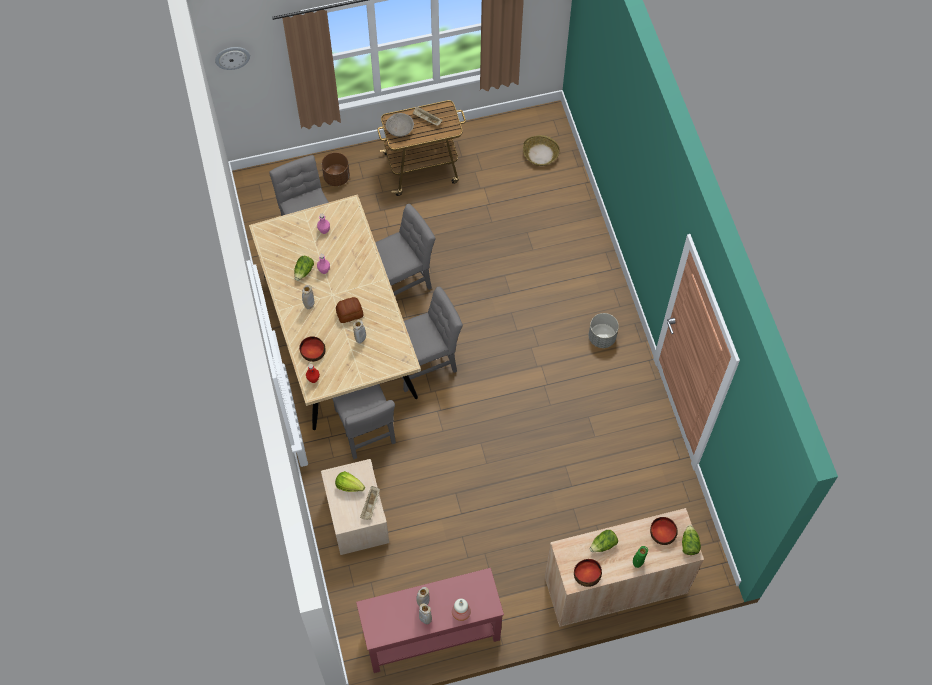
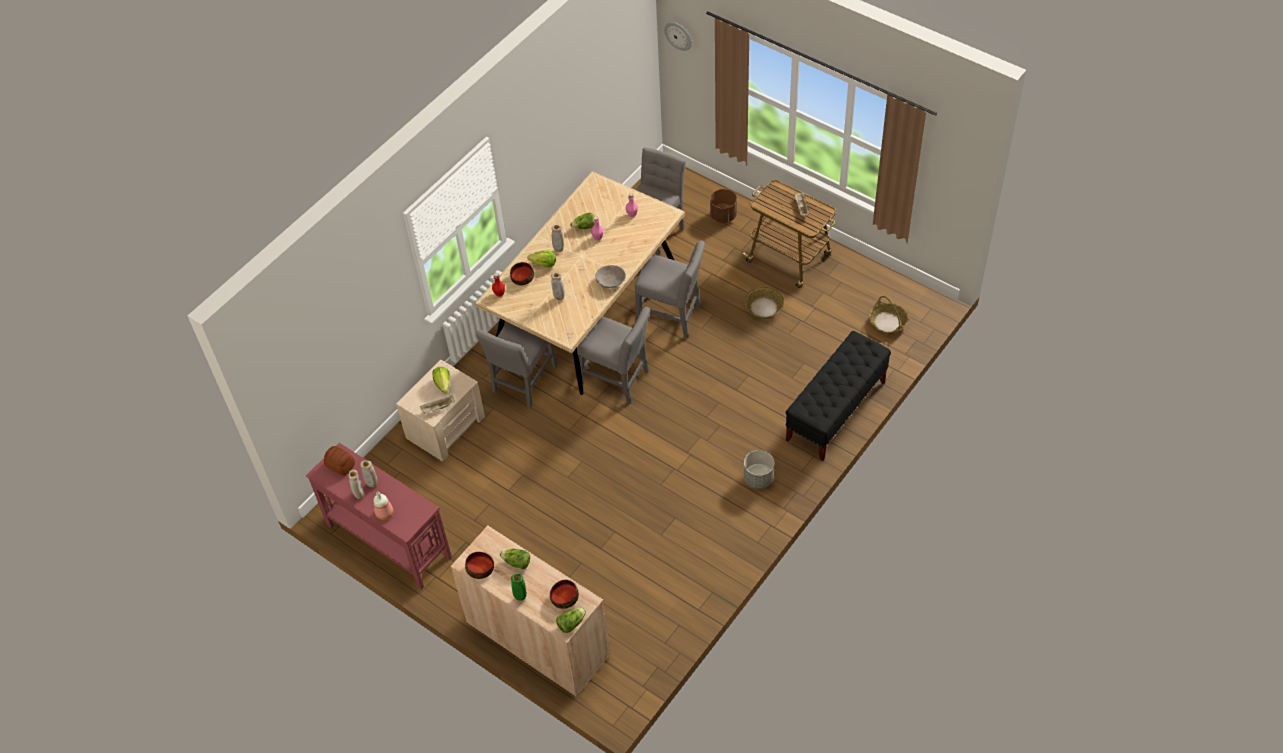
camera: 55 degrees right, 10 degrees down
bread [336,297,363,323] -> bread moved to [324,446,355,476]
grey bowl [386,113,414,137] -> grey bowl moved to [595,265,626,288]
none -> lettuce [527,250,556,267]
none -> basket [745,286,784,319]
none -> black bench [786,331,891,461]

